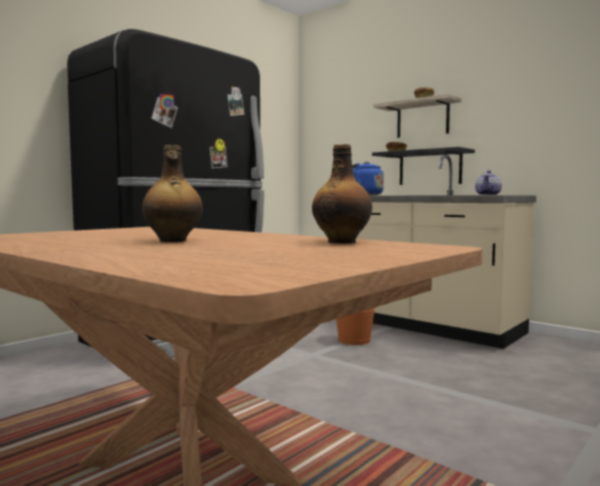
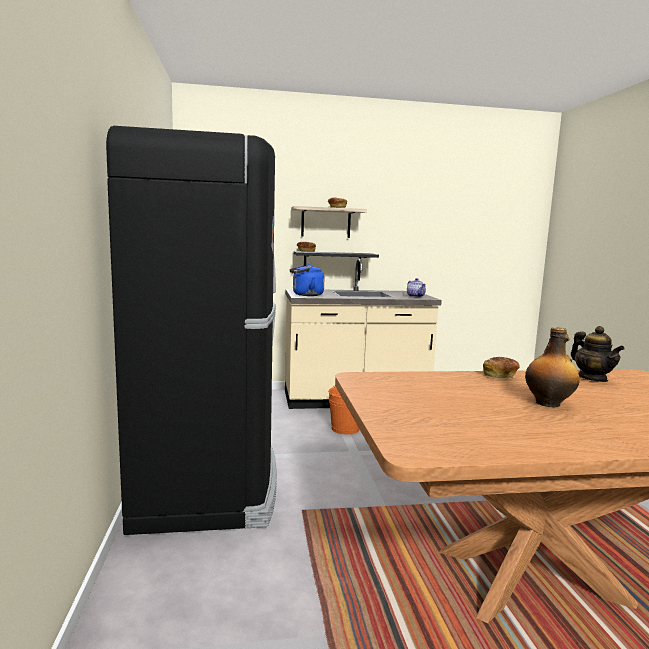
camera: 50 degrees left, 5 degrees up
bottle [312,144,372,244] -> teapot [571,326,625,382]
none -> bread [483,357,520,379]

